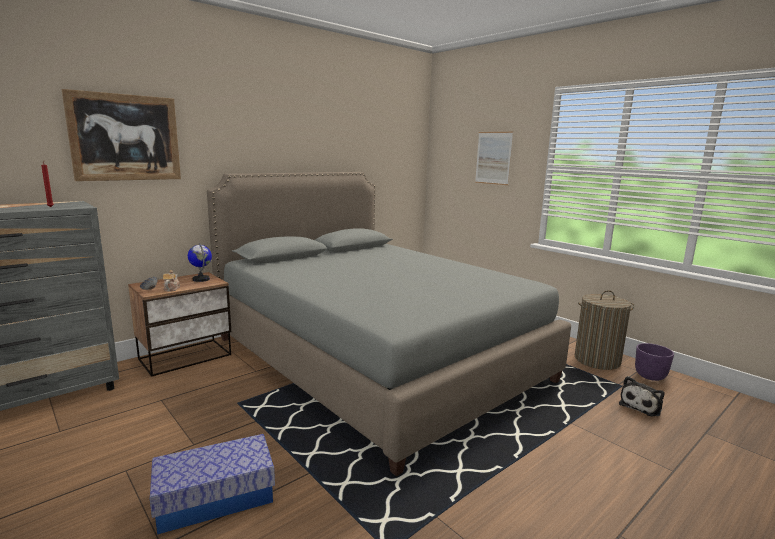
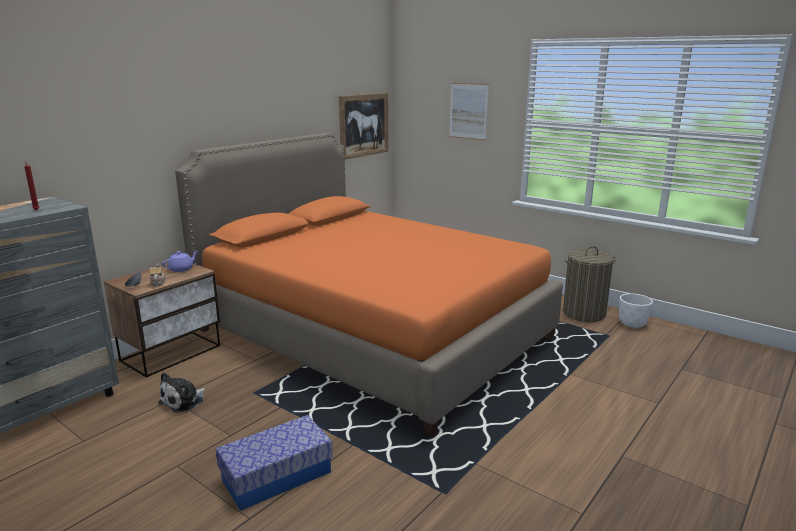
camera: 10 degrees left, 5 degrees up
picture [62,89,181,181] -> picture moved to [339,93,388,160]
globe [188,243,212,282] -> purple teapot [162,251,198,272]
grey bed [207,172,571,476] -> orange bed [175,133,563,437]
plush toy [619,376,665,416] -> plush toy moved to [158,372,206,413]
purple planter [635,343,674,381] -> white planter [619,293,653,328]

